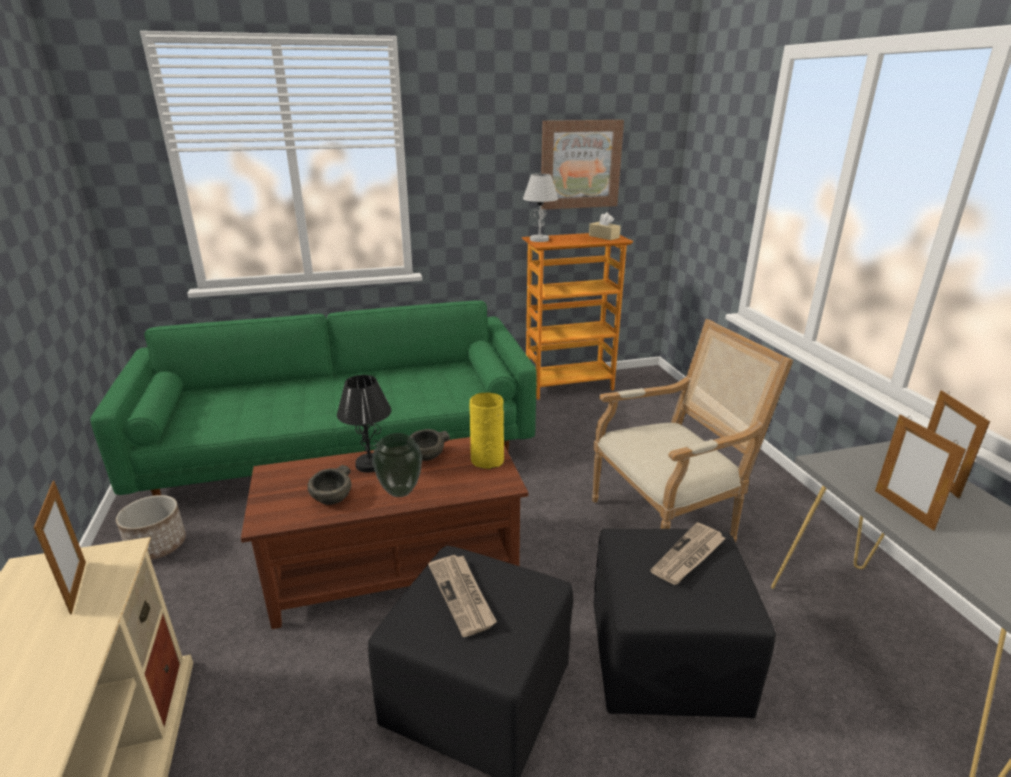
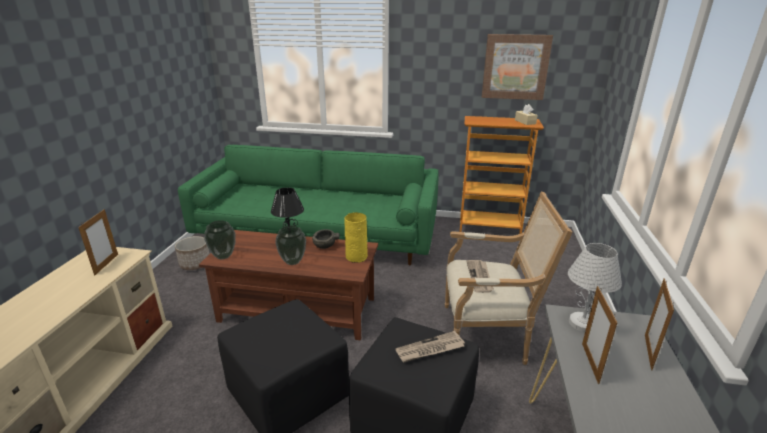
camera: 25 degrees right, 0 degrees up
grey bowl [308,465,351,505] -> none
newspaper [428,555,497,637] -> newspaper moved to [466,260,494,293]
white table lamp [523,174,558,242] -> white table lamp moved to [568,243,622,332]
none -> vase [204,220,236,259]

